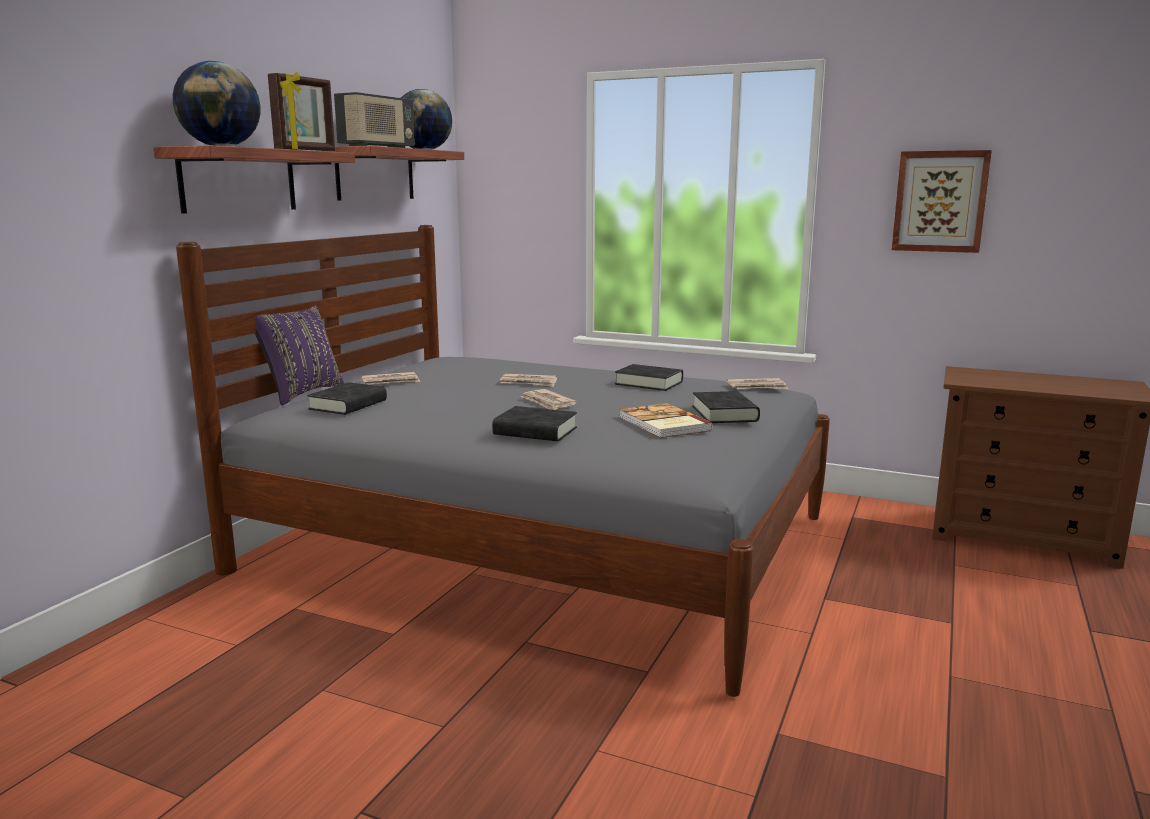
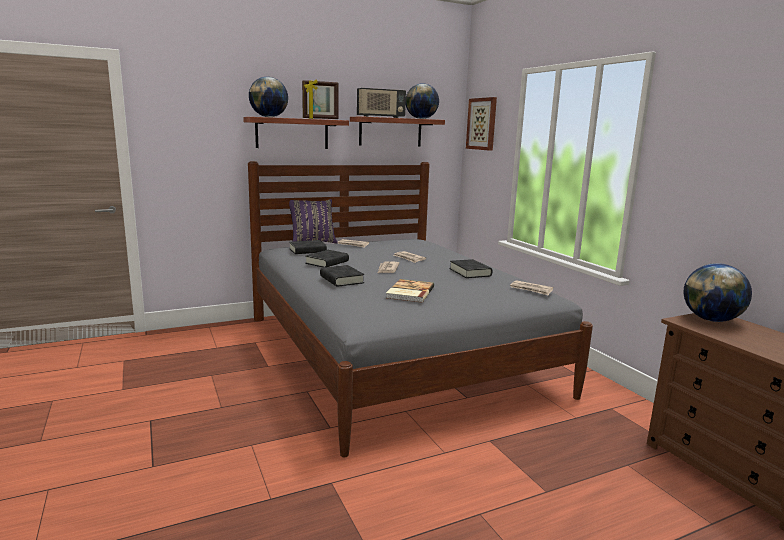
camera: 40 degrees right, 0 degrees up
black book [692,391,760,423] -> black book moved to [305,250,349,267]
picture [892,150,992,253] -> picture moved to [466,97,497,151]
none -> globe [683,263,752,322]

